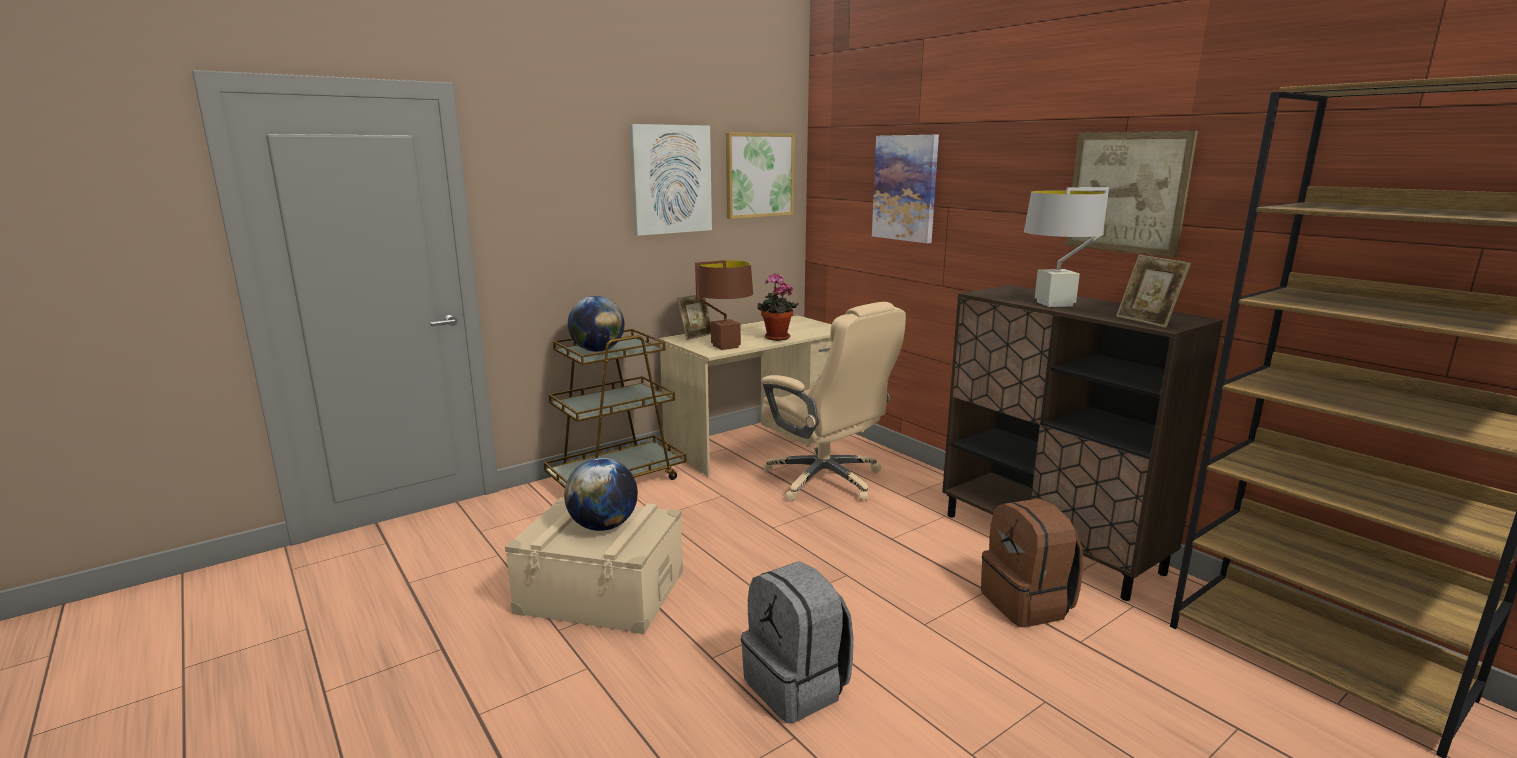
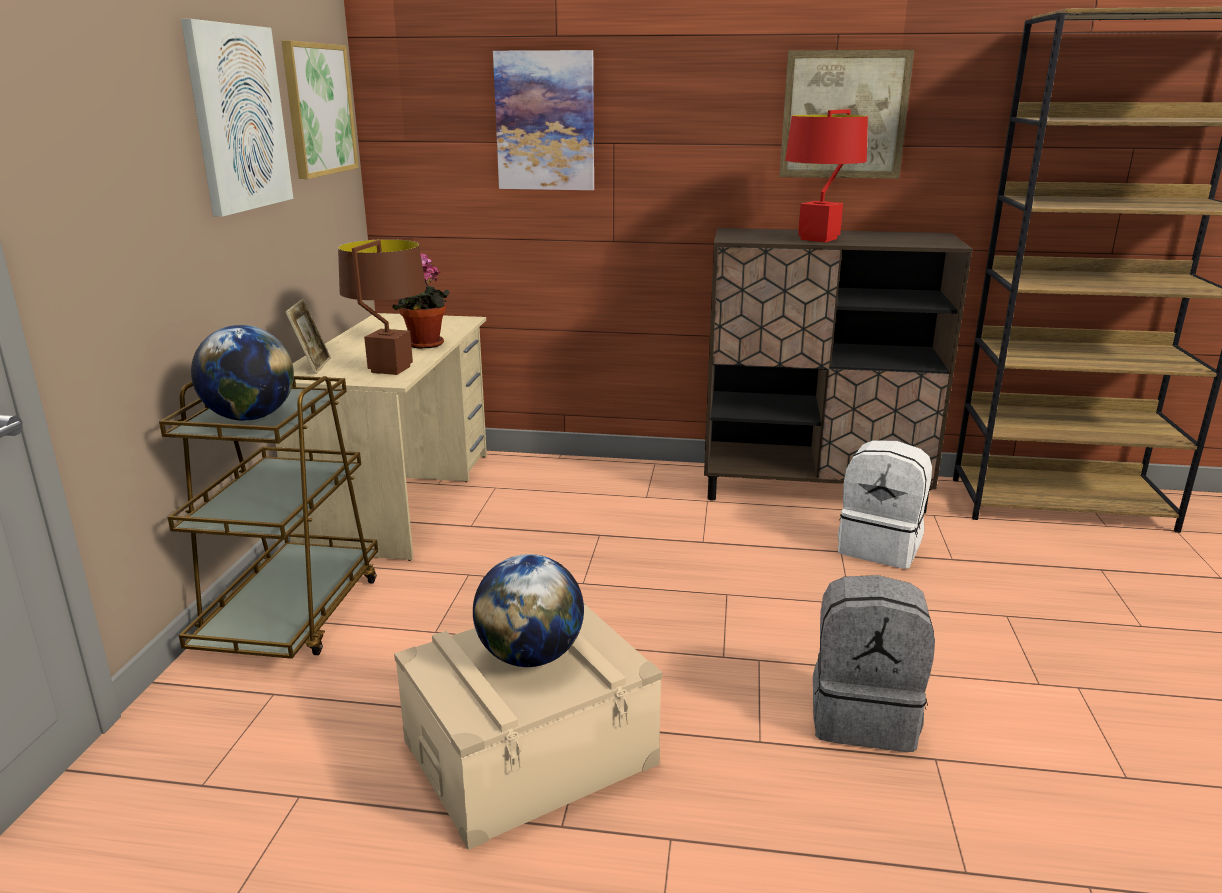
camera: 45 degrees left, 5 degrees up
beige office chair [761,302,906,502] -> none
brown backpack [981,499,1083,627] -> white backpack [838,440,932,569]
grey table lamp [1024,187,1109,307] -> red table lamp [785,109,868,242]
picture frame [1116,255,1191,328] -> none

